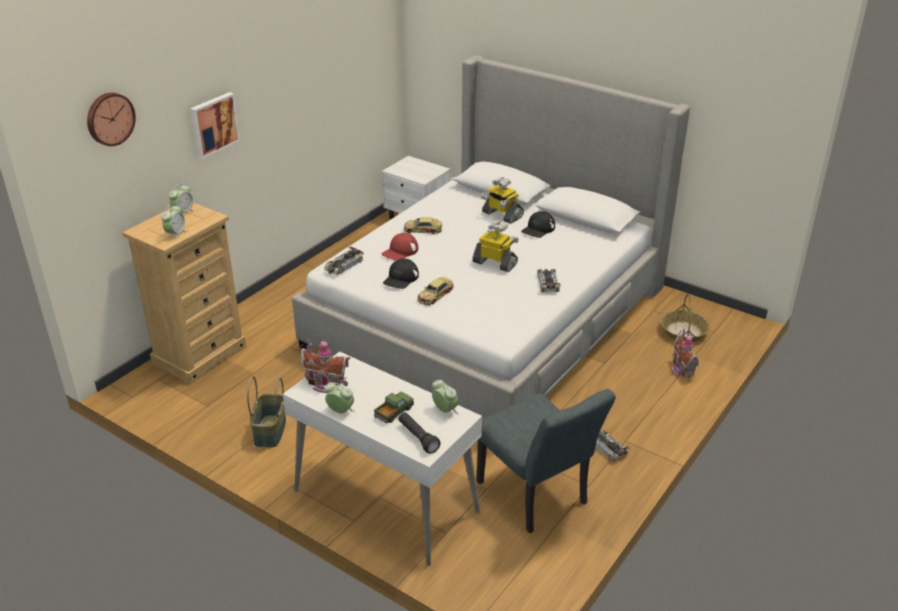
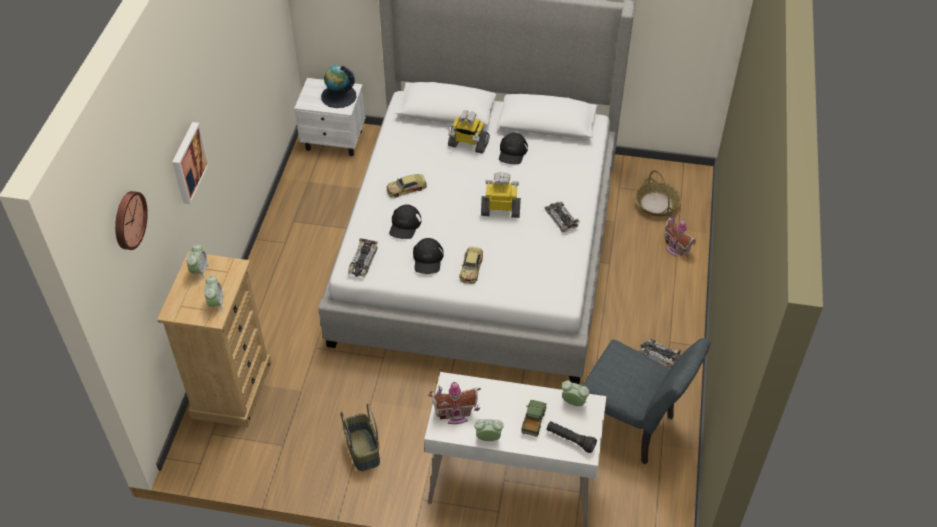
camera: 25 degrees left, 15 degrees up
red cap [382,233,418,261] -> black cap [389,204,421,239]
none -> globe [321,65,356,108]

